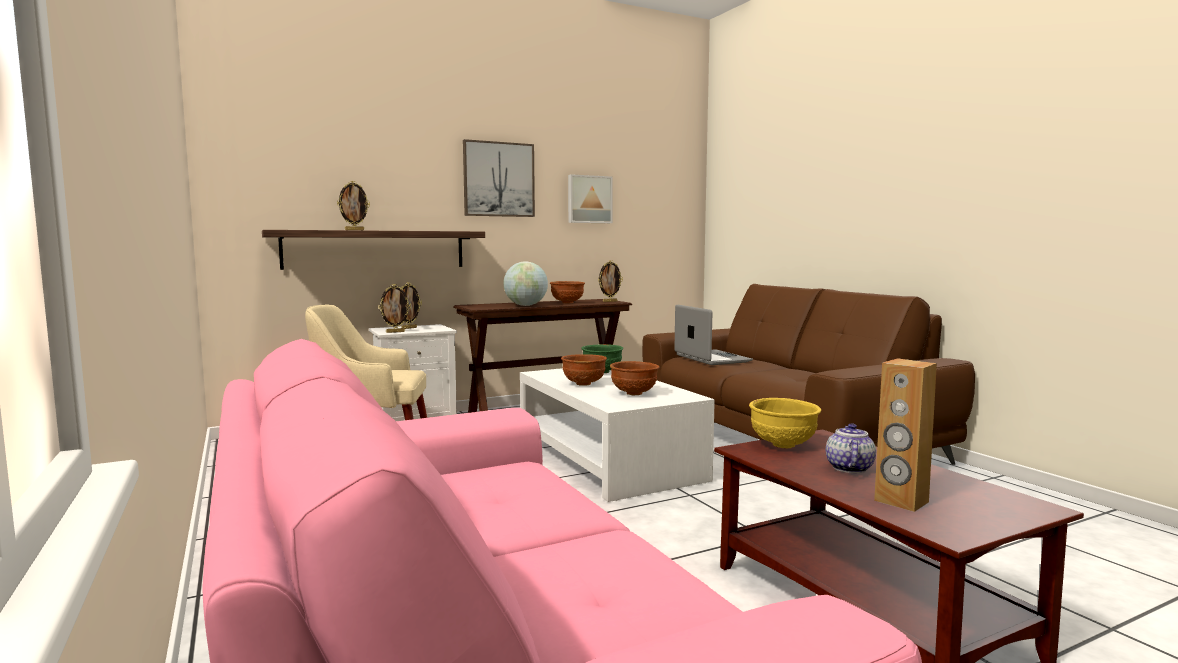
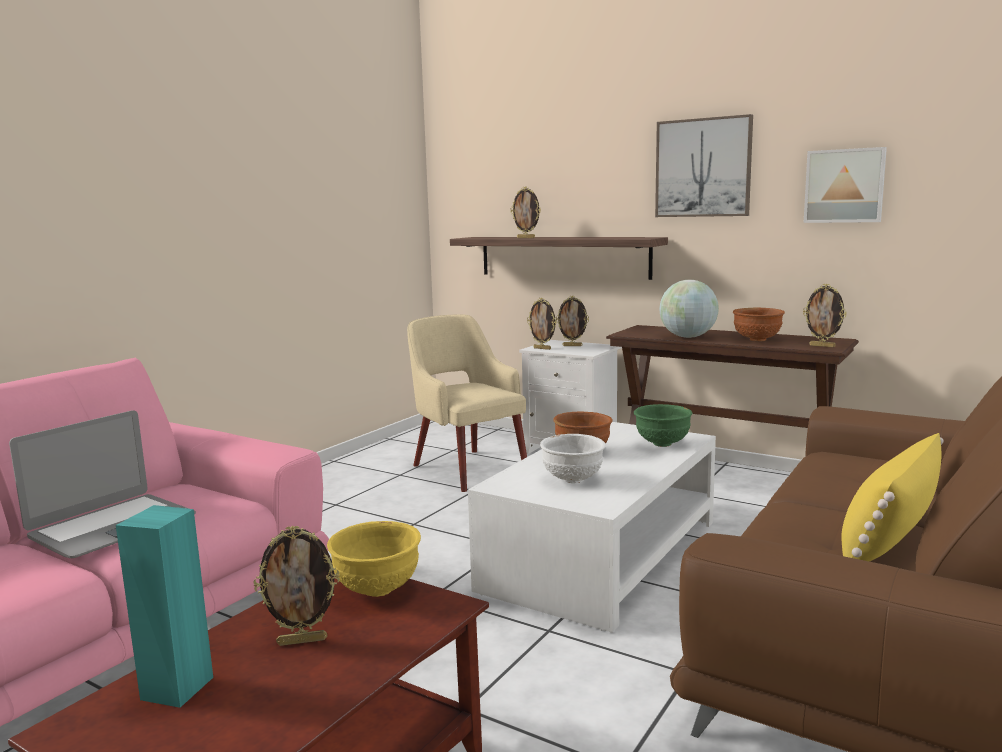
camera: 60 degrees right, 5 degrees up
brown bowl [610,361,659,395] -> white bowl [540,434,605,483]
laptop [675,305,753,365] -> laptop moved to [9,410,196,558]
teapot [826,423,876,473] -> picture frame [254,525,340,646]
brown speaker [874,358,937,512] -> turquoise speaker [116,505,213,708]
none -> yellow pillow [841,433,944,561]

